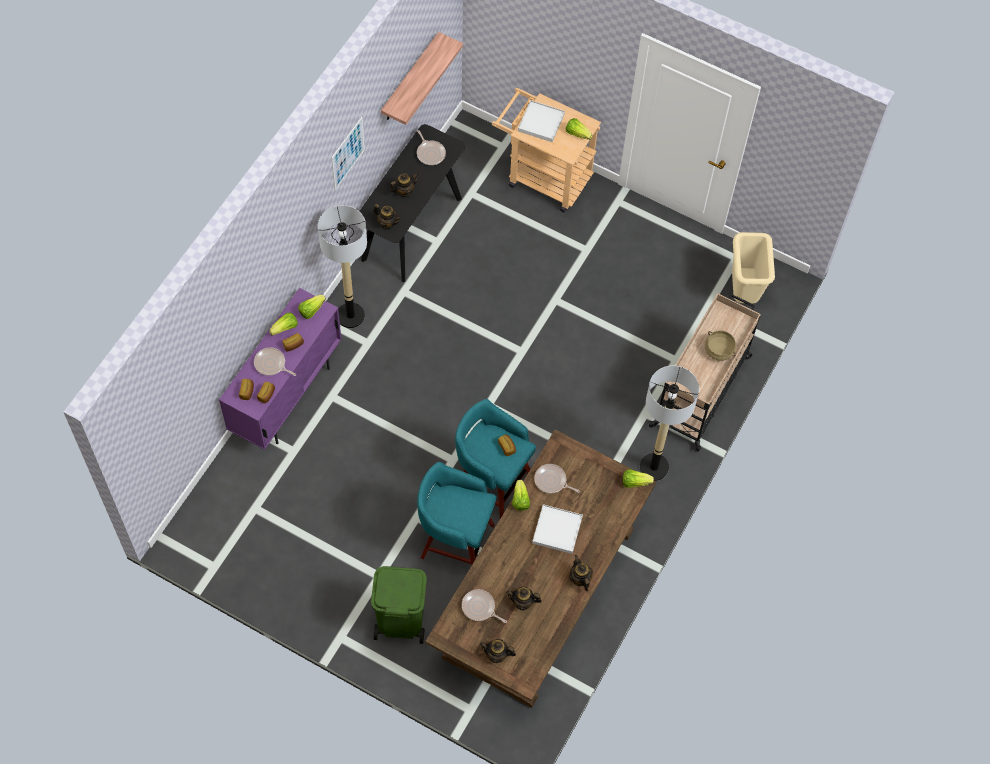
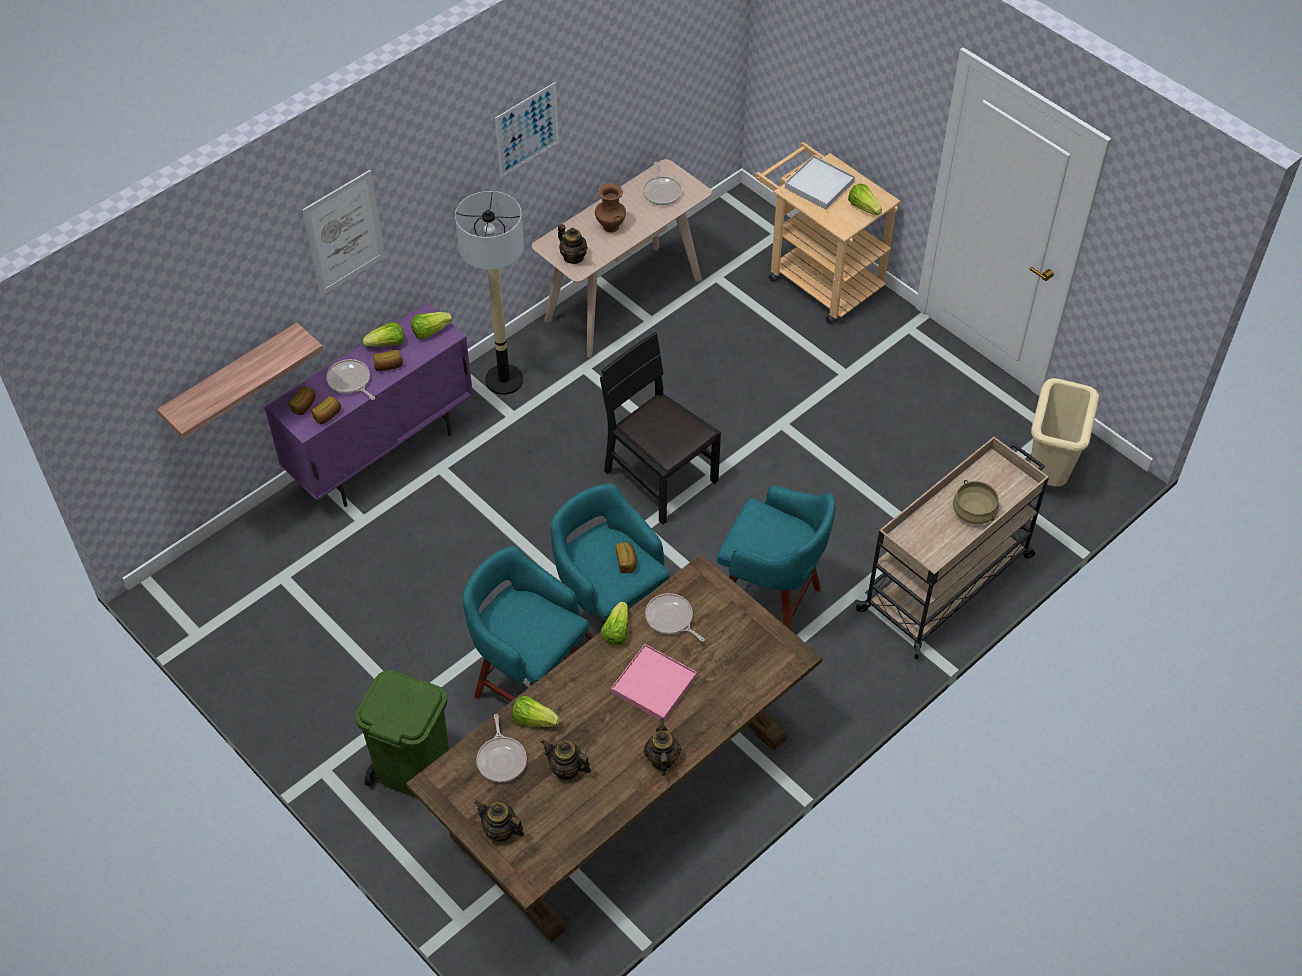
camera: 20 degrees right, 10 degrees down
black console table [360,124,466,282] -> beige console table [532,159,712,358]
shelf [381,32,463,125] -> shelf moved to [157,322,323,439]
teapot [389,173,418,197] -> brown vase [595,183,626,232]
frying pan [462,589,507,623] -> frying pan turned 150 degrees counterclockwise [476,714,527,782]
white tray [532,504,583,554] -> pink tray [611,644,697,721]
lettuce [623,469,654,488] -> lettuce moved to [512,696,560,727]
floor lamp [640,366,699,481] -> none
none -> picture [302,170,385,296]
none -> black chair [600,332,721,525]
none -> turquoise stool [717,486,835,630]

